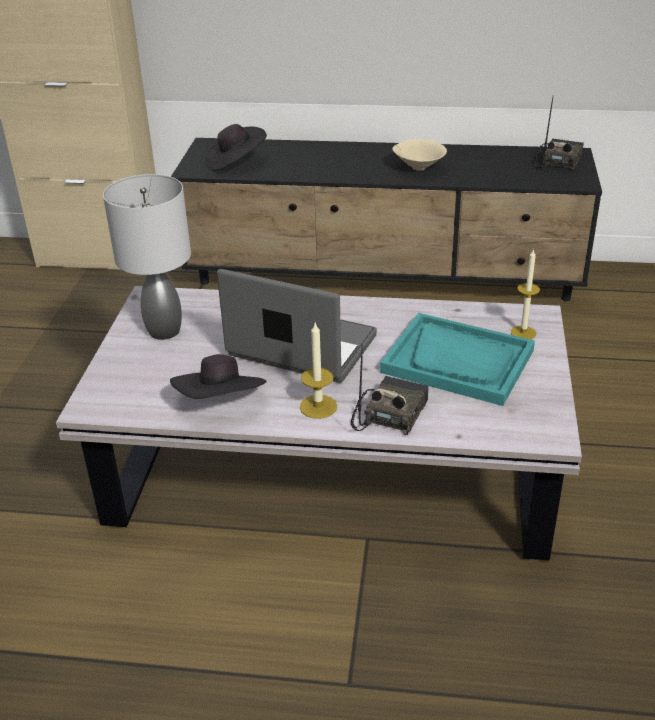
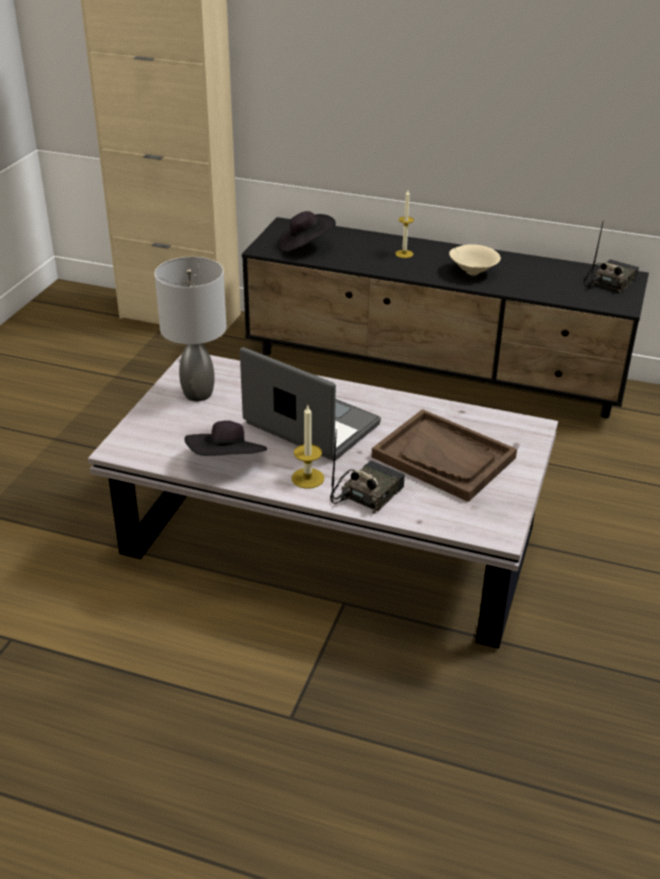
camera: 10 degrees right, 0 degrees up
turquoise tray [380,313,535,406] -> brown tray [372,409,517,502]
candle [511,249,540,340] -> candle moved to [395,191,414,258]

